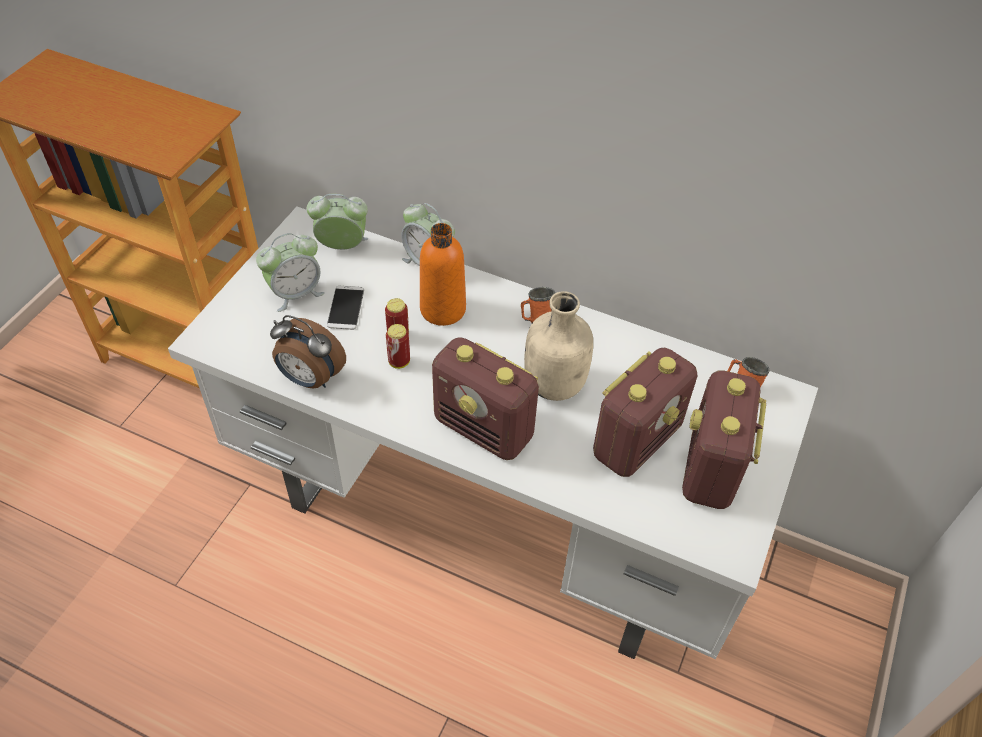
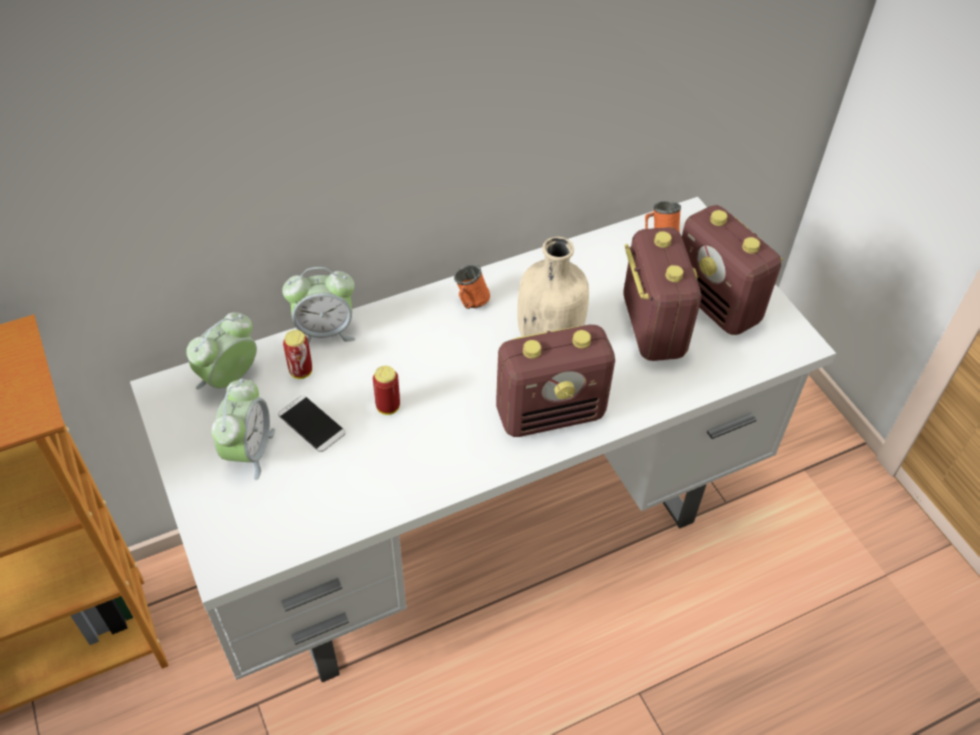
camera: 50 degrees left, 0 degrees up
alarm clock [270,315,346,389] -> none
can [386,324,410,369] -> can moved to [283,330,312,379]
orange bottle [420,223,466,326] -> none

